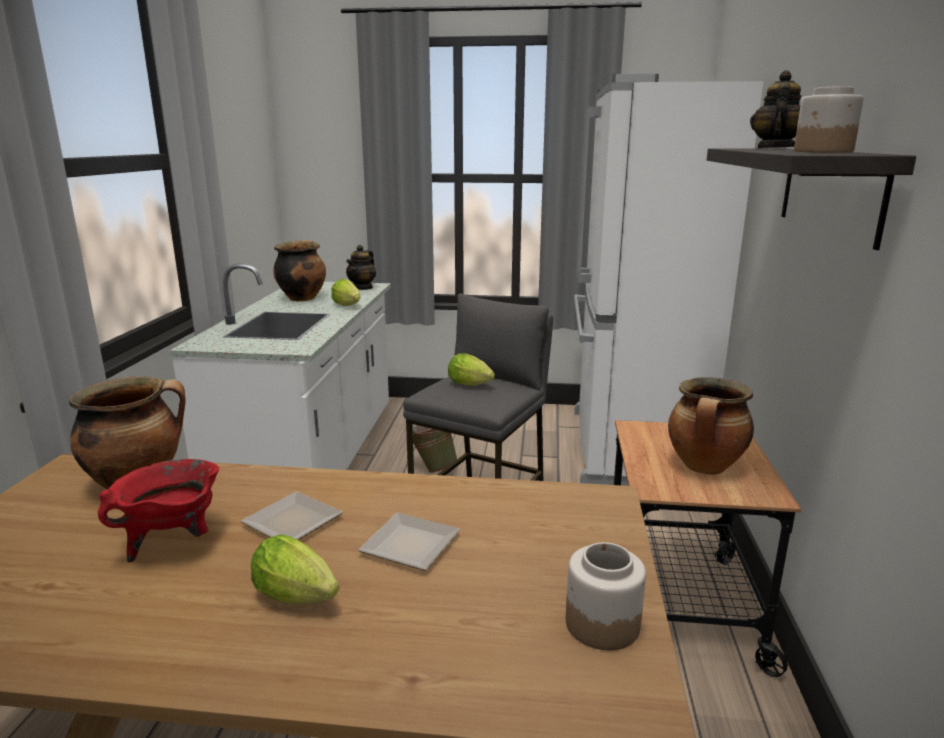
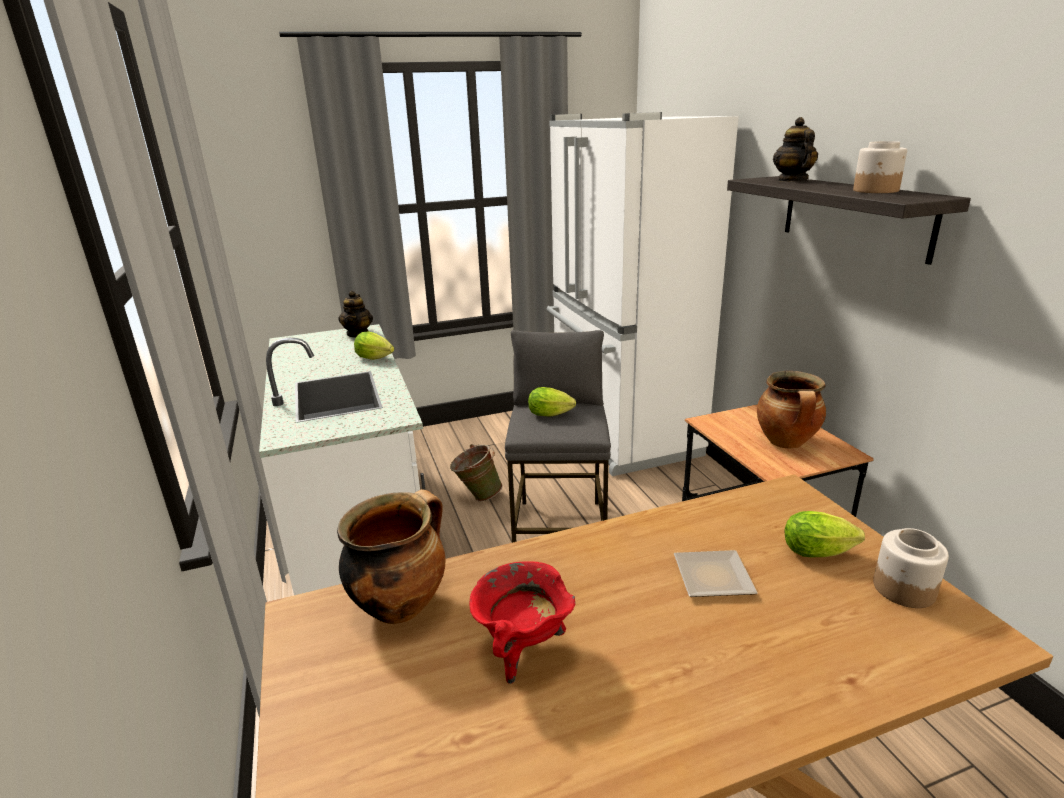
camera: 25 degrees left, 5 degrees up
plate [240,492,343,540] -> none
lettuce [251,534,339,604] -> lettuce moved to [785,511,865,557]
cooking pot [273,240,326,301] -> none

